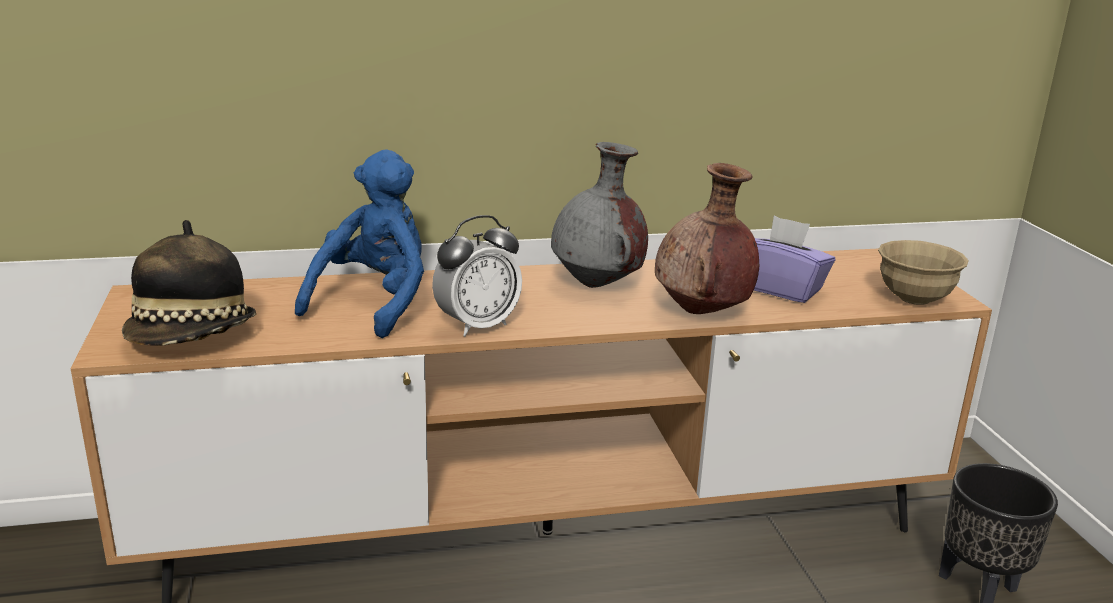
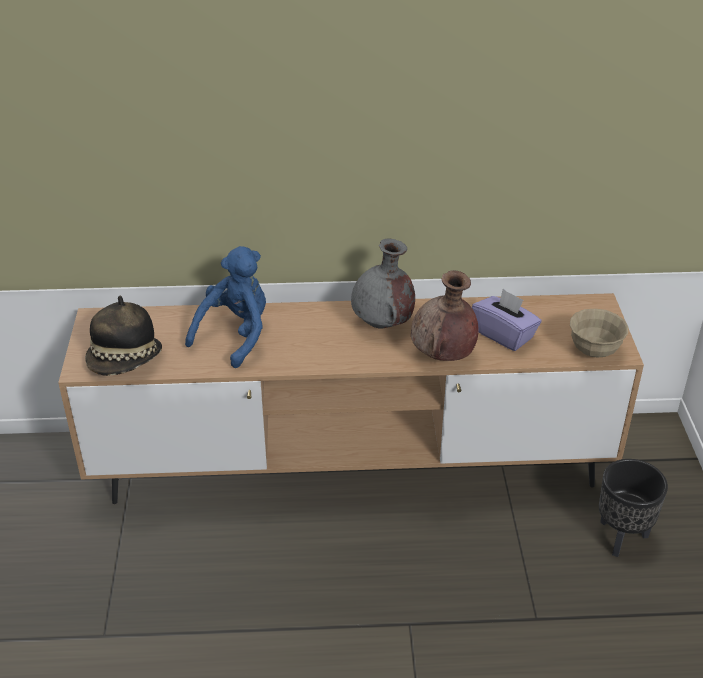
camera: 10 degrees right, 15 degrees up
alarm clock [432,215,522,337] -> none

